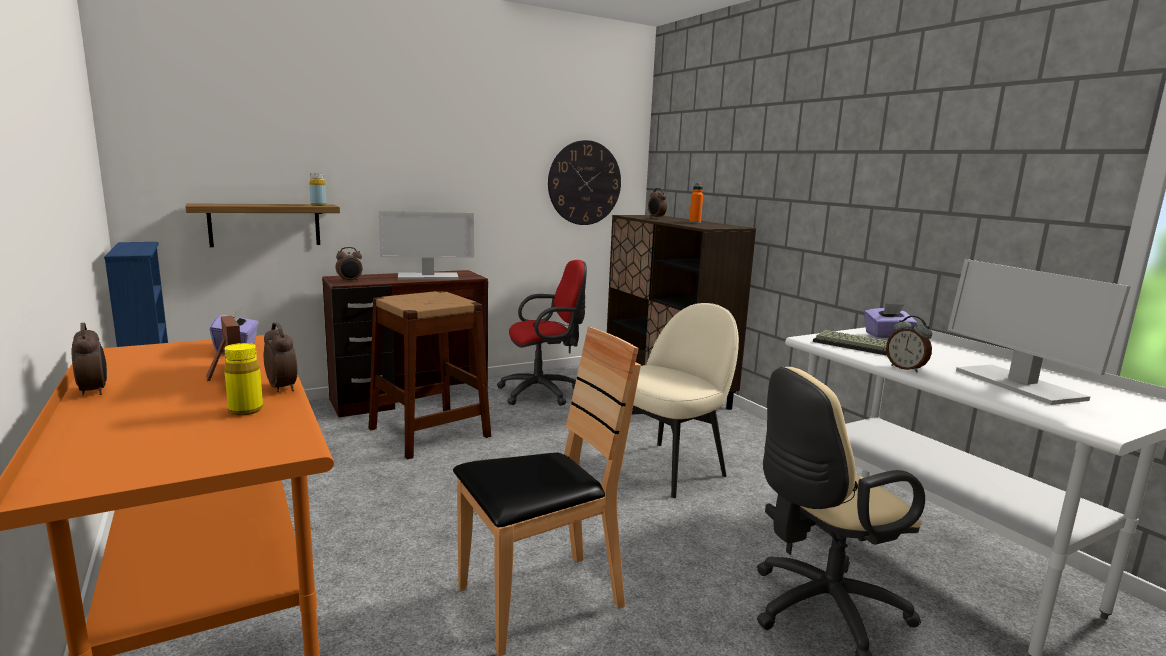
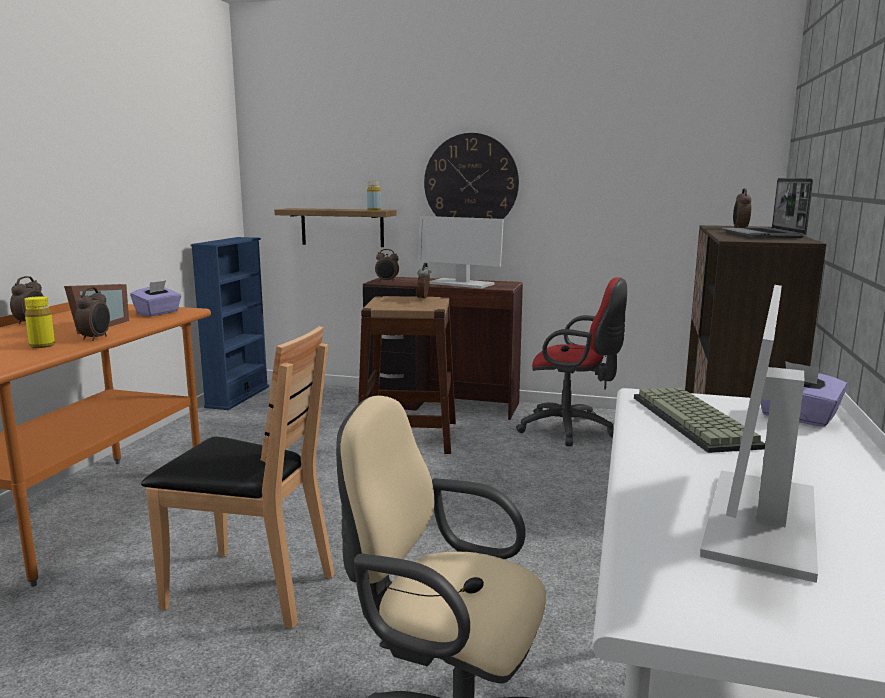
camera: 45 degrees right, 0 degrees up
wall clock [548,140,621,225] -> wall clock moved to [424,133,519,219]
beige chair [632,303,739,498] -> none
orange bottle [689,183,703,223] -> laptop [722,178,813,238]
alarm clock [886,316,932,373] -> alarm clock moved to [417,263,431,300]

